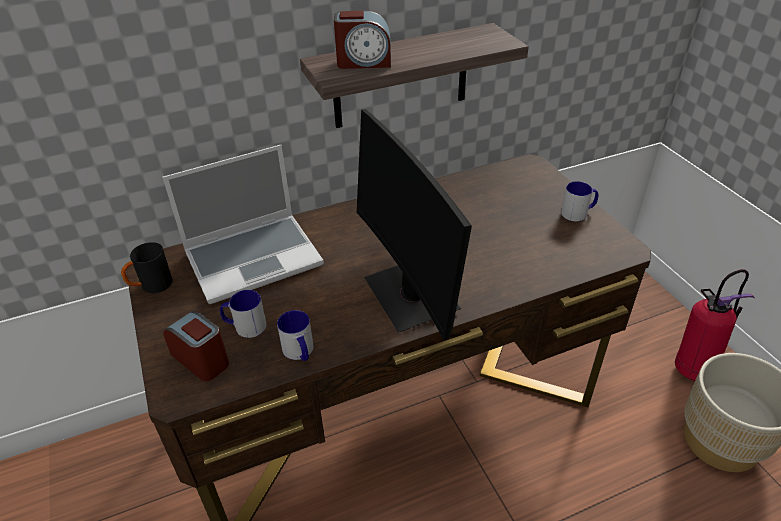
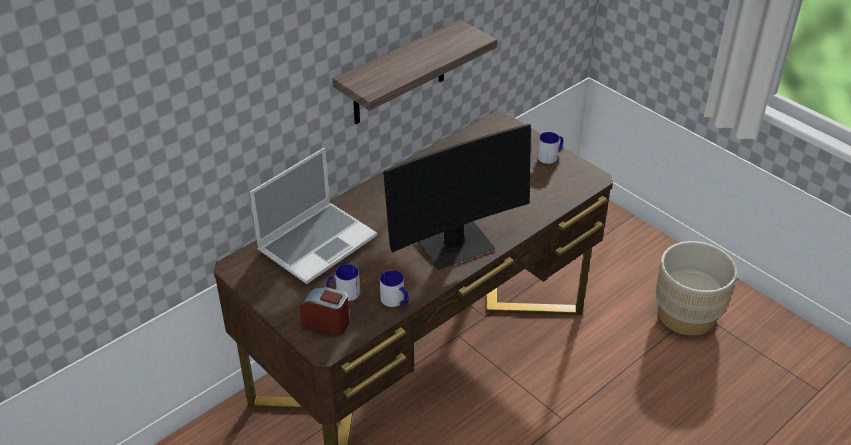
camera: 20 degrees left, 0 degrees up
black mug [121,242,173,293] -> none
alarm clock [334,11,391,69] -> none
monitor [357,109,472,341] -> monitor turned 75 degrees counterclockwise [383,124,531,270]
fire extinguisher [675,269,755,381] -> none

